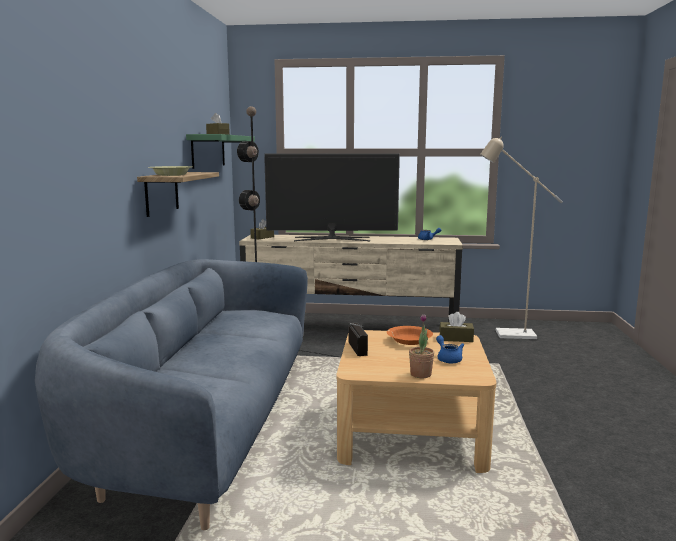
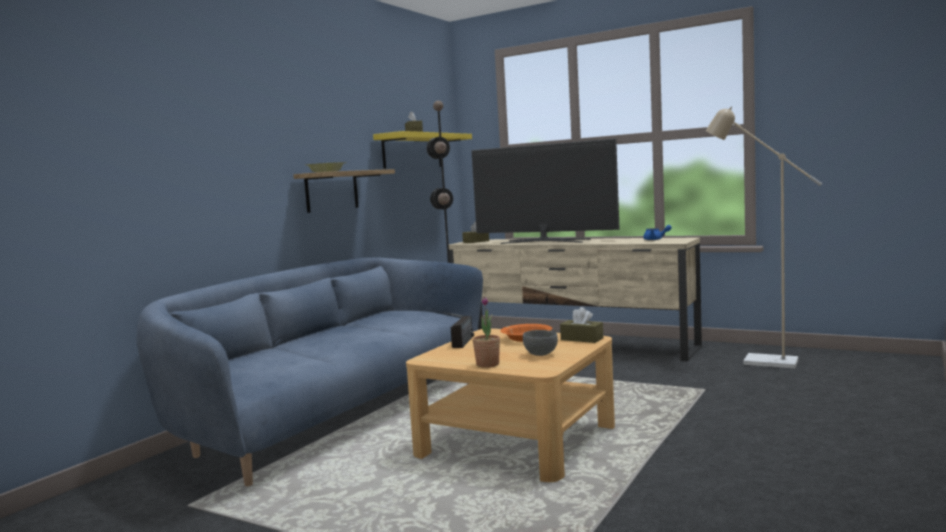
camera: 25 degrees right, 5 degrees down
green shelf [186,134,255,169] -> yellow shelf [373,131,472,169]
blue teapot [436,335,464,363] -> grey bowl [523,330,558,356]

